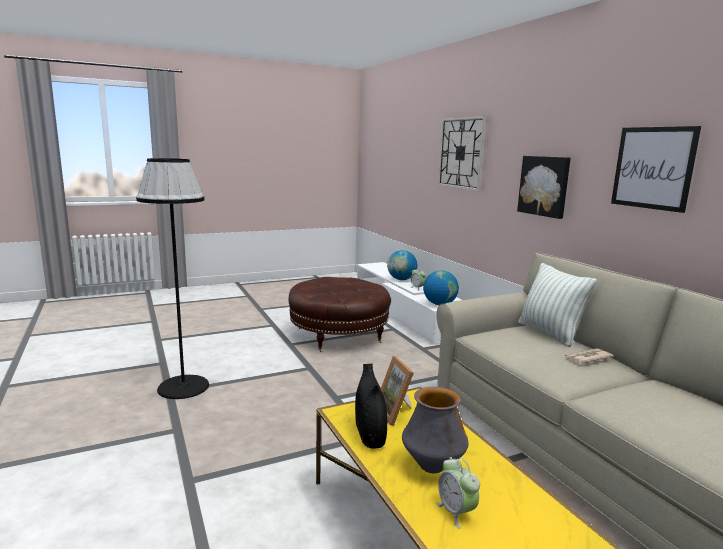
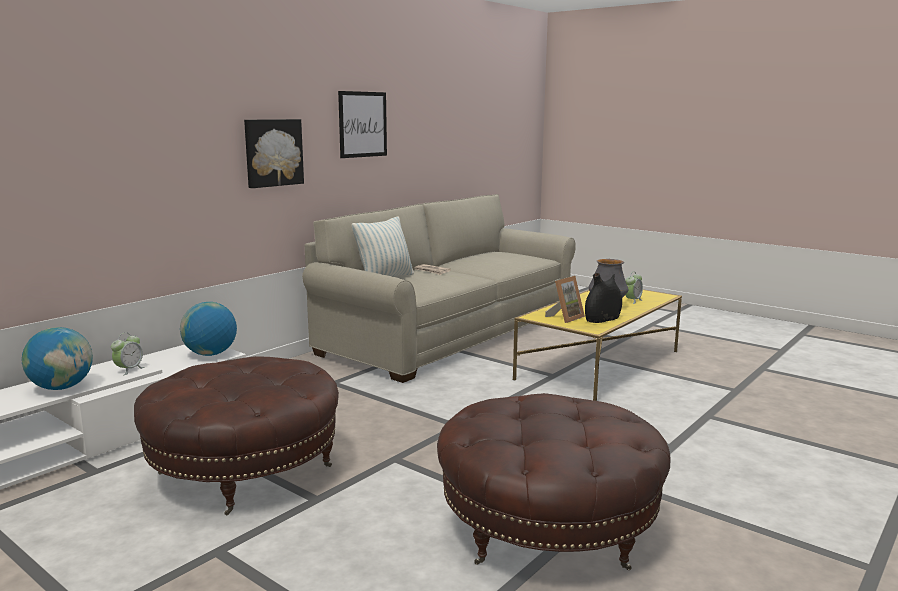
camera: 115 degrees left, 0 degrees up
black floor lamp [136,158,209,399] -> brown ottoman [437,393,671,570]
wall clock [437,116,487,191] -> none

